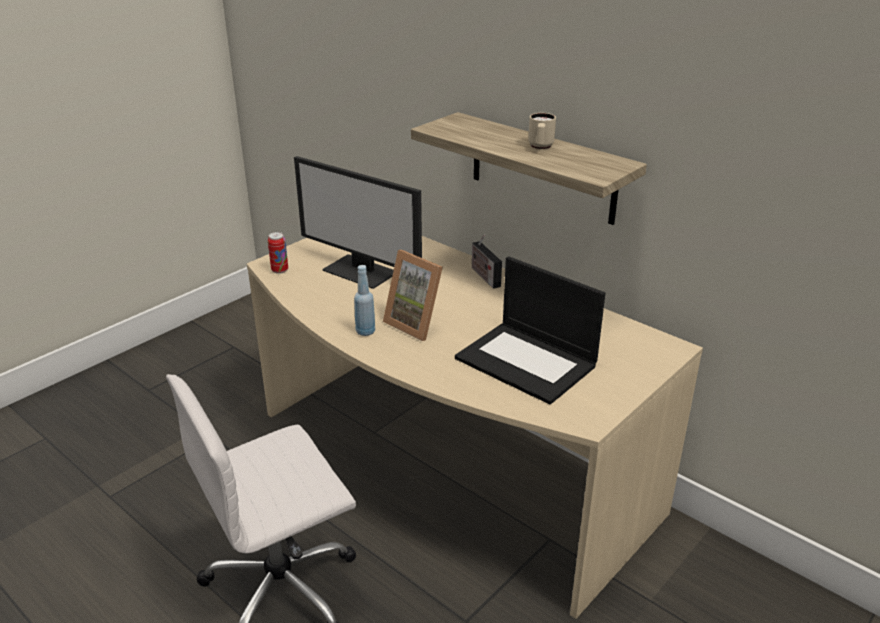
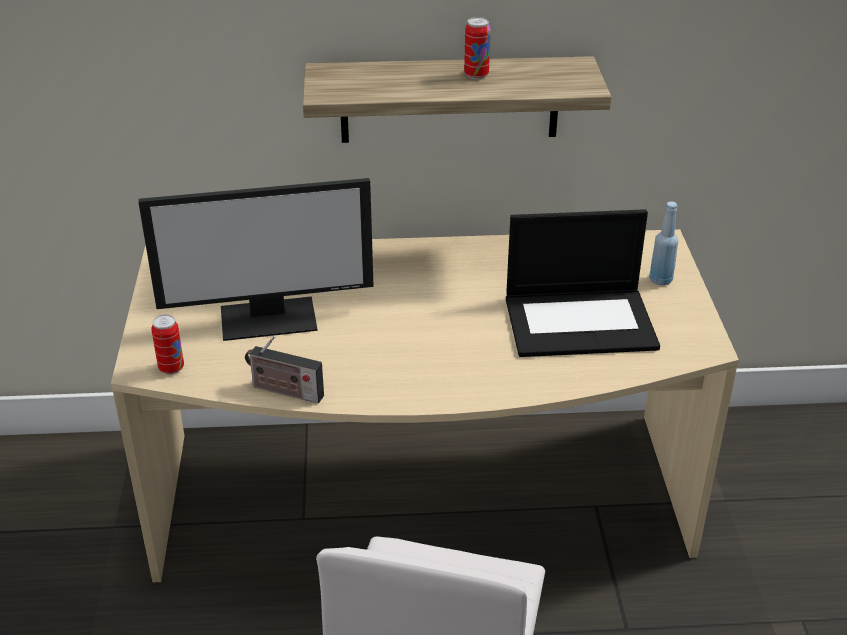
camera: 45 degrees left, 5 degrees up
blue bottle [354,265,375,336] -> blue bottle moved to [649,202,678,285]
picture frame [383,250,443,341] -> none
radio [472,235,502,289] -> radio moved to [245,336,324,404]
beige mug [528,113,556,149] -> can [464,17,491,79]

